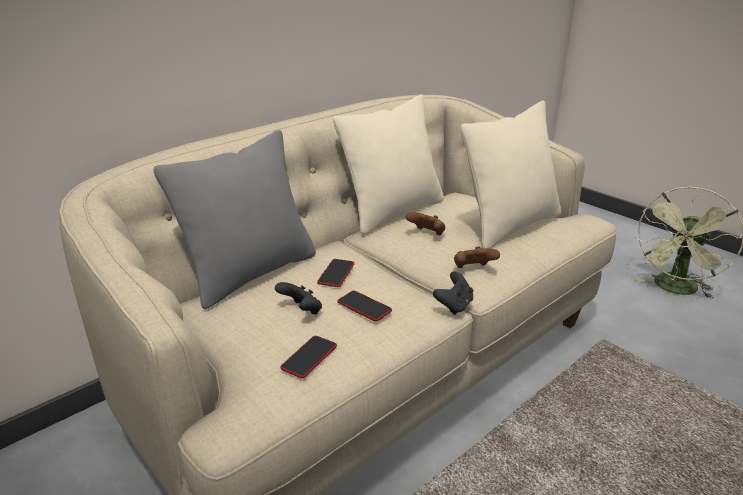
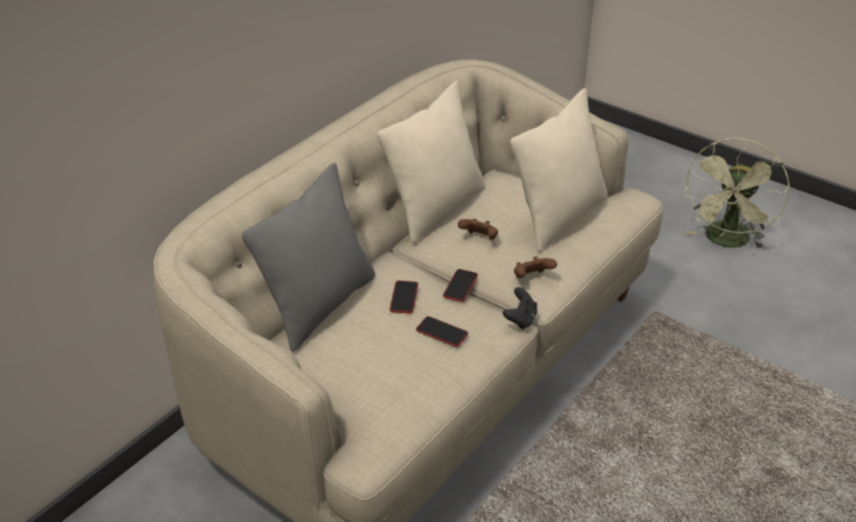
camera: 10 degrees left, 10 degrees up
black game controller [275,282,322,315] -> none
phone [280,336,337,378] -> phone moved to [443,269,478,302]

